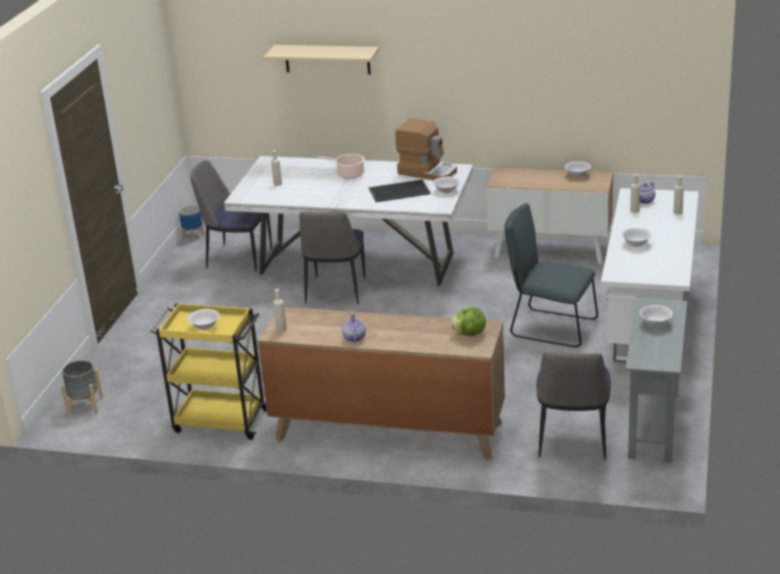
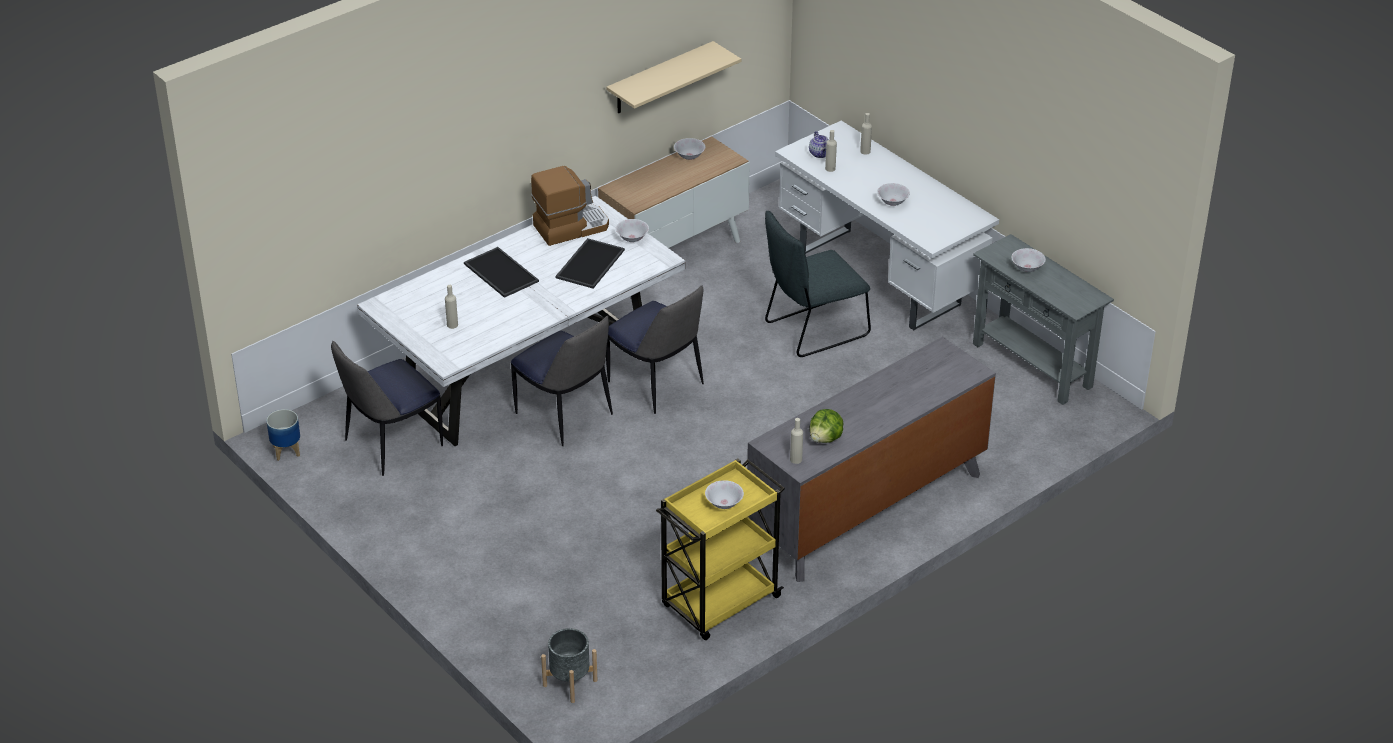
camera: 55 degrees left, 10 degrees up
brown dresser [258,307,505,460] -> grey dresser [747,337,996,582]
beige shelf [264,45,379,74] -> beige shelf moved to [606,41,741,114]
cooking pot [317,154,365,178] -> tray [464,247,539,298]
teapot [342,314,366,342] -> none
lettuce [450,307,486,336] -> lettuce moved to [810,409,843,443]
chair [536,352,611,460] -> chair moved to [606,285,704,414]

